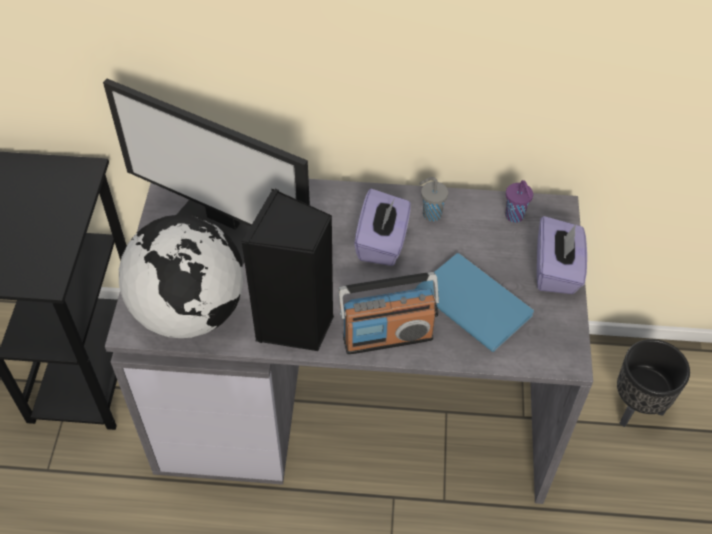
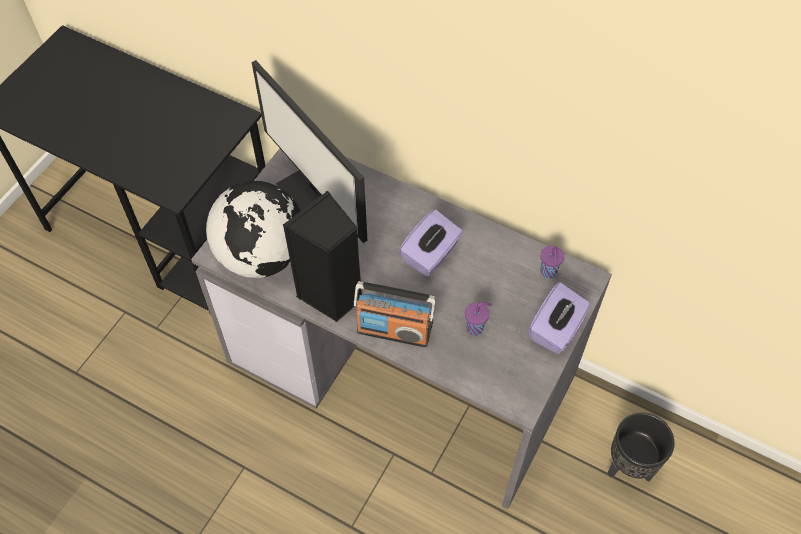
camera: 25 degrees right, 5 degrees up
blue book [416,253,534,352] -> purple cup [465,302,492,335]
grey cup [419,177,448,222] -> none

